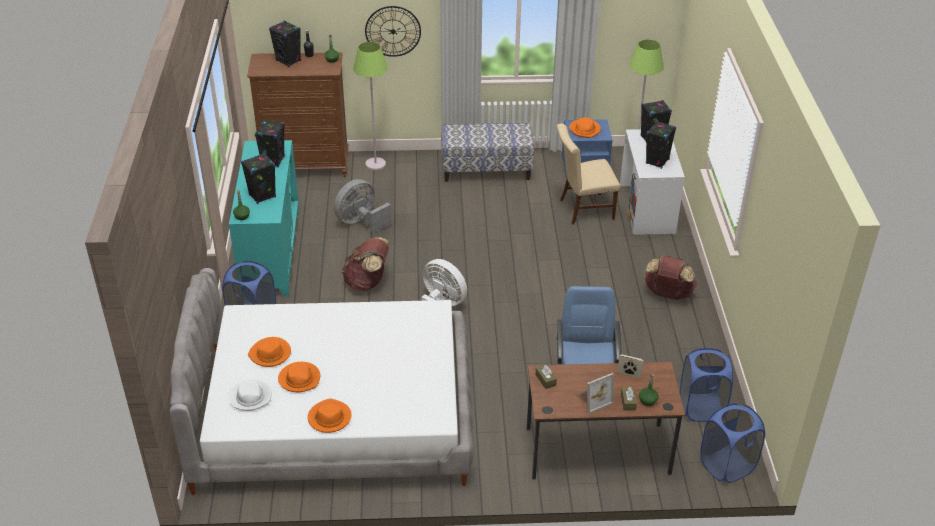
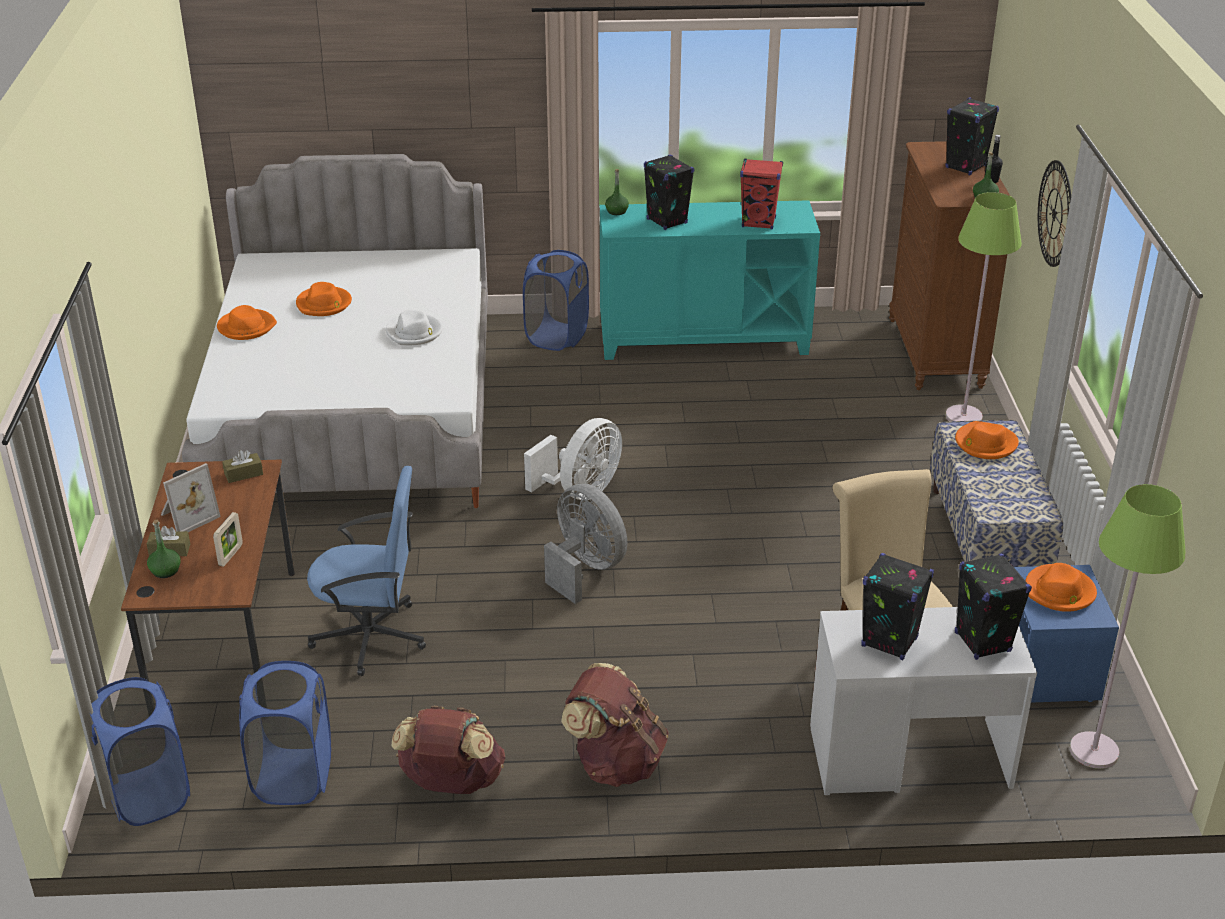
camera: 90 degrees right, 5 degrees down
white hat [228,379,272,411] -> white hat moved to [386,310,443,345]
orange hat [248,337,291,367] -> orange hat moved to [955,421,1019,459]
black speaker [255,120,285,167] -> red speaker [740,159,783,230]
grey fan [334,179,391,234] -> grey fan moved to [544,483,627,604]
brown backpack [342,237,389,291] -> brown backpack moved to [391,706,505,794]
picture frame [577,373,614,414] -> picture frame turned 105 degrees counterclockwise [161,463,221,532]

